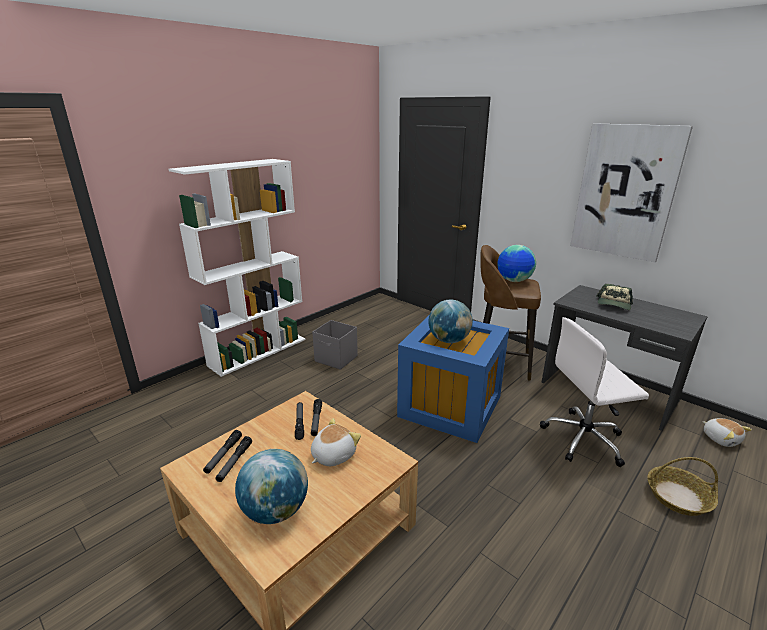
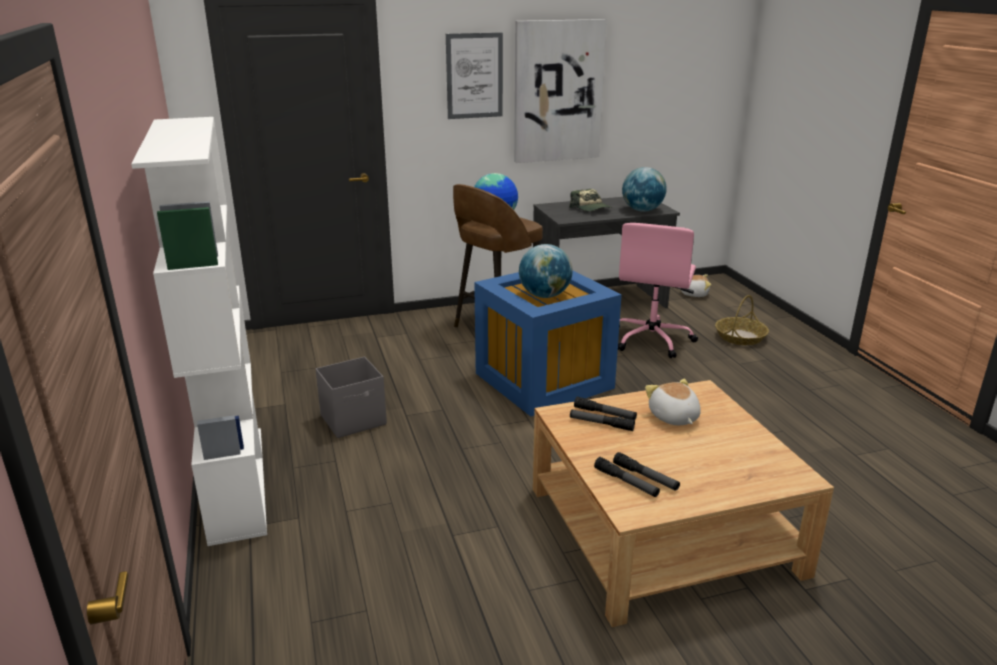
camera: 60 degrees left, 0 degrees up
globe [235,449,308,524] -> globe moved to [622,167,667,212]
white office chair [540,317,649,467] -> pink office chair [618,223,698,358]
none -> picture [446,32,503,119]

